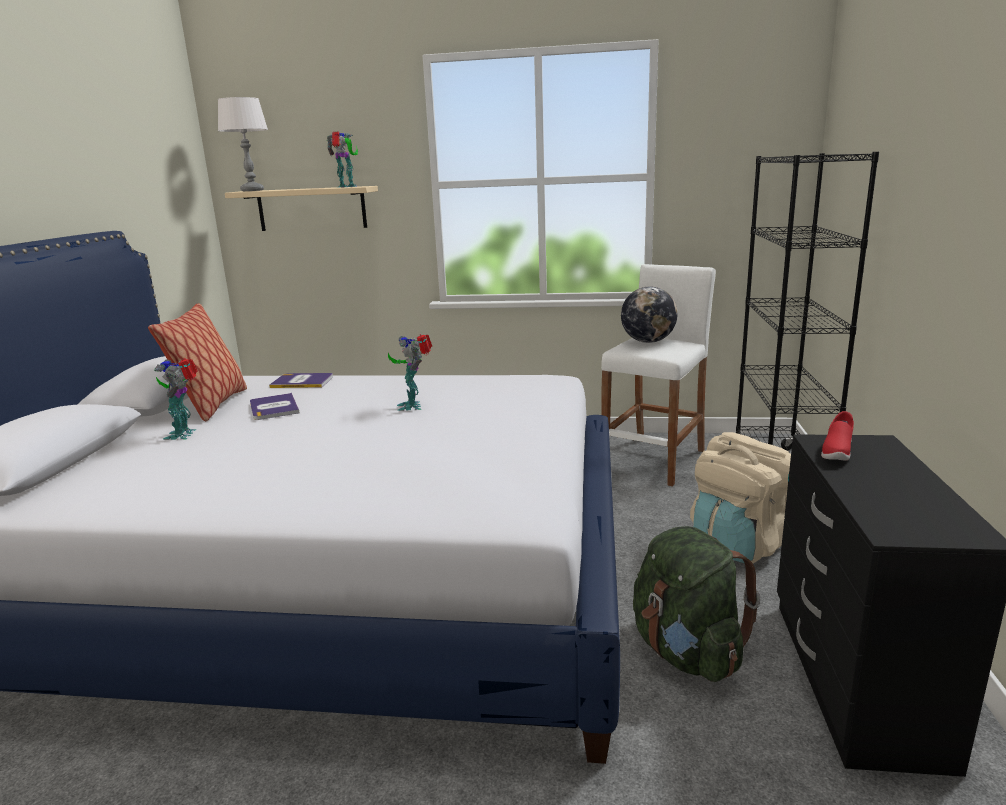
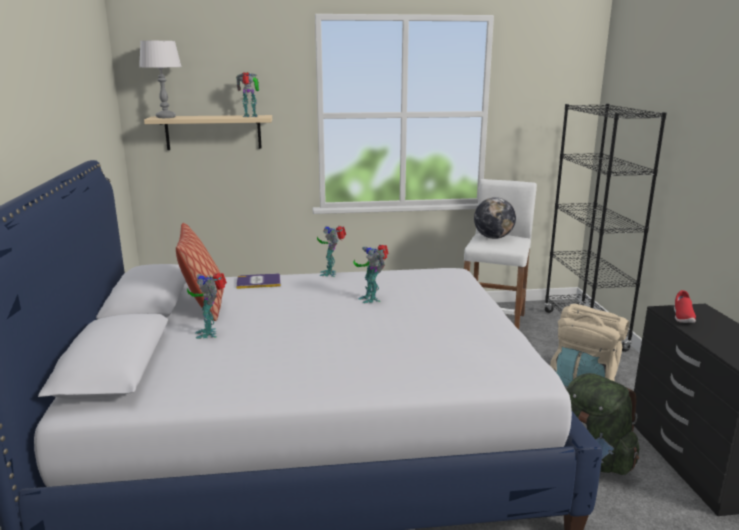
camera: 15 degrees left, 0 degrees up
book [250,393,299,420] -> none
none -> toy robot [317,226,346,277]

